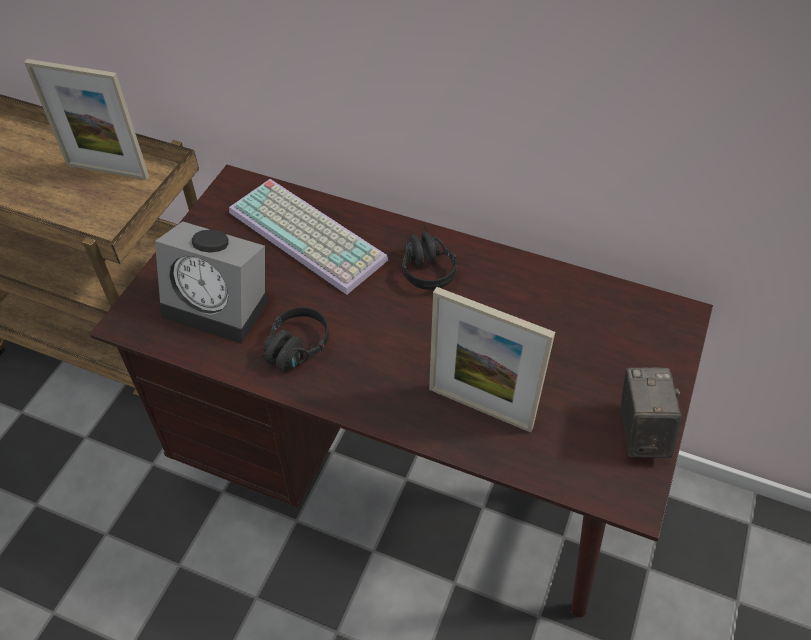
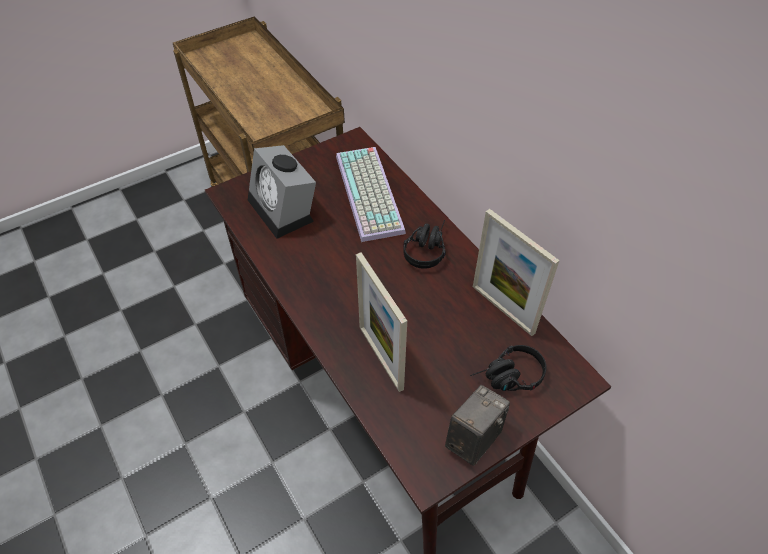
camera: 35 degrees right, 0 degrees up
picture frame [24,59,149,180] -> picture frame moved to [473,209,560,336]
black headphones [249,307,329,371] -> black headphones moved to [470,345,546,391]

